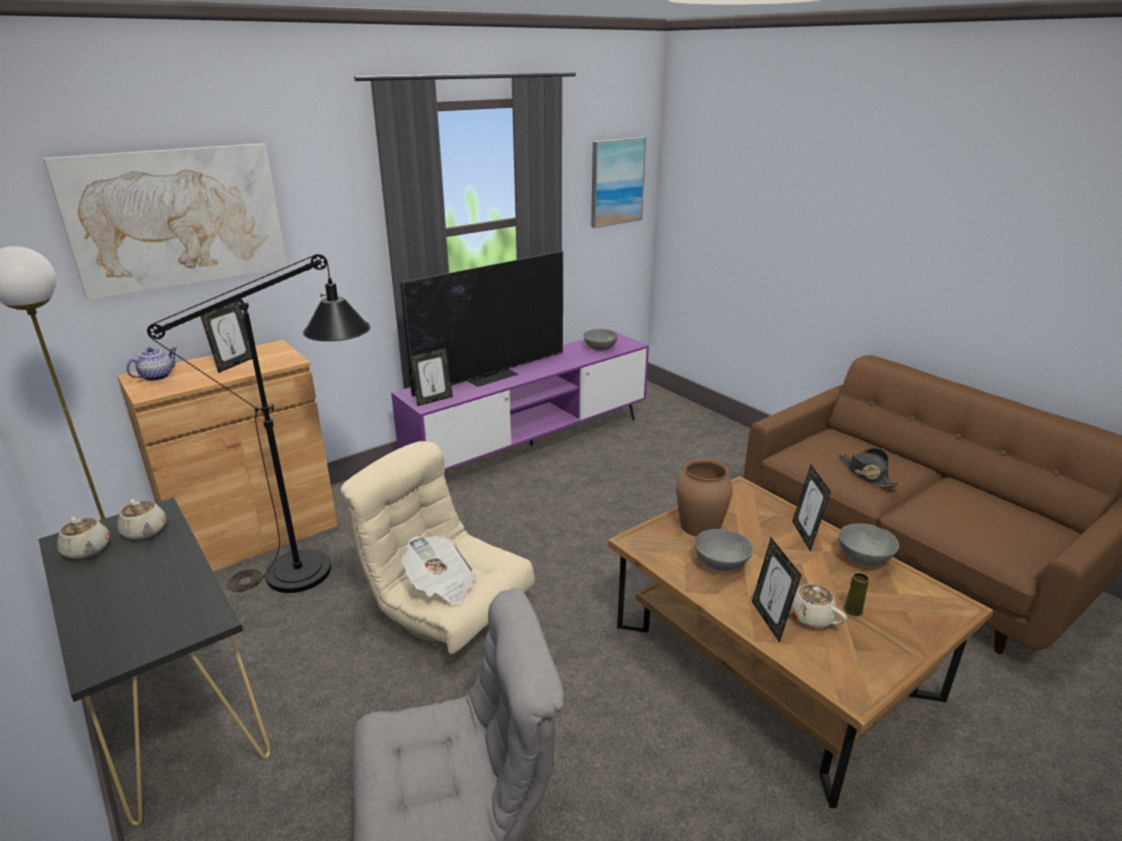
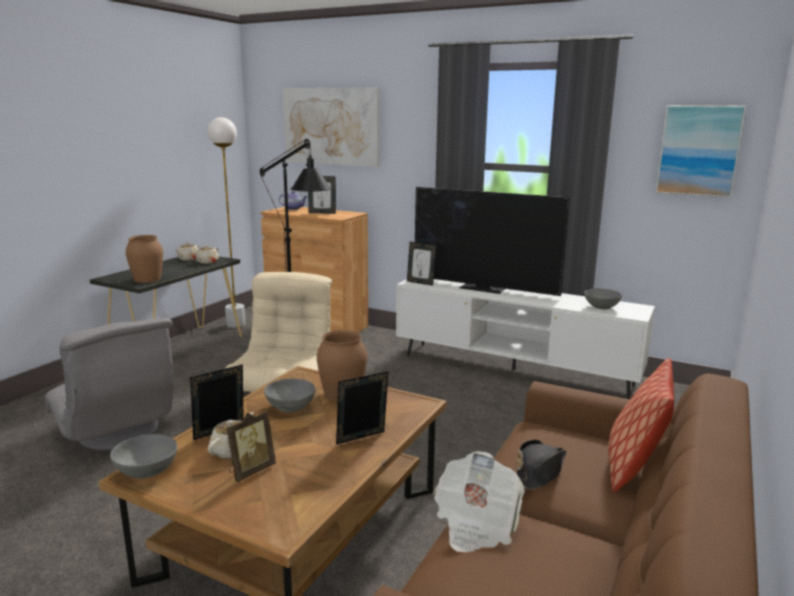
camera: 65 degrees right, 10 degrees down
purple tv stand [391,331,649,471] -> white tv stand [396,279,655,399]
newspaper [401,536,477,605] -> newspaper moved to [433,451,525,552]
grey bowl [838,523,899,566] -> grey bowl moved to [110,434,177,479]
yellow vase [844,572,869,616] -> picture frame [227,411,276,482]
none -> brown vase [126,235,163,283]
none -> pillow [608,358,674,492]

